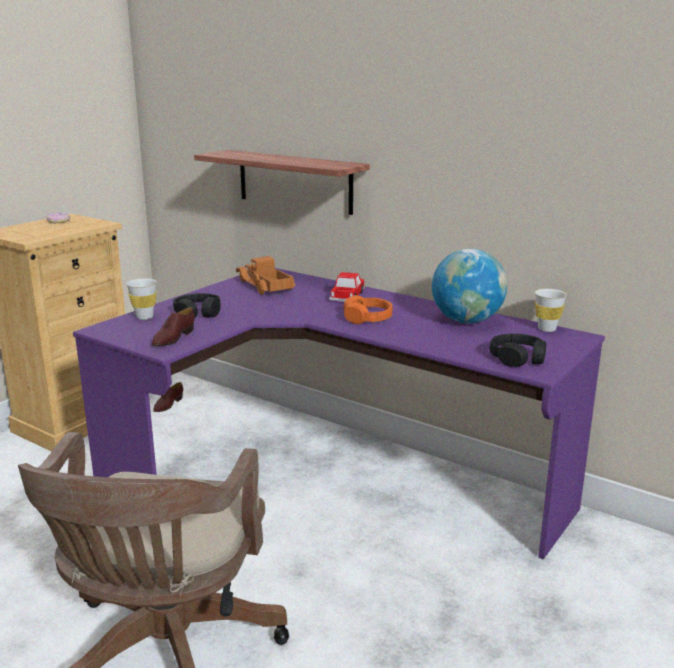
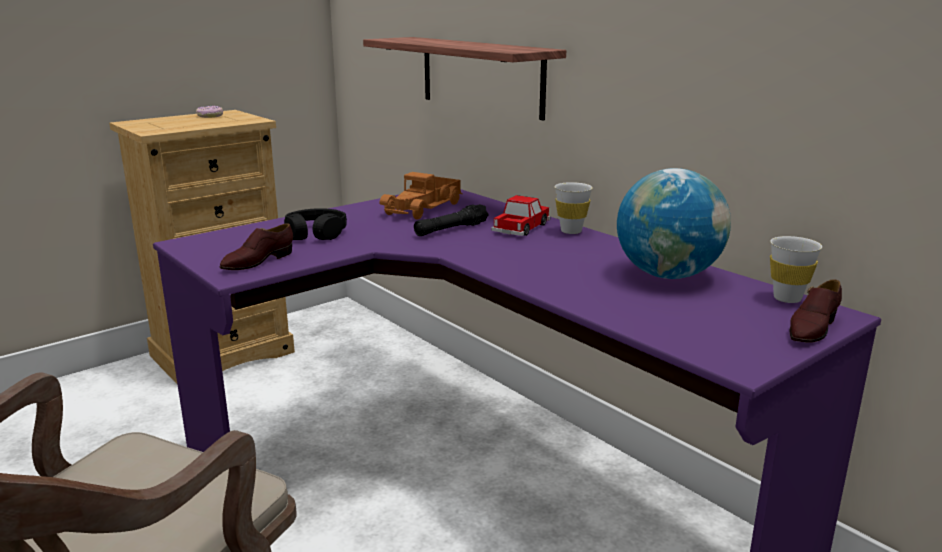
camera: 15 degrees right, 0 degrees up
white cup [126,278,157,320] -> white cup moved to [554,182,593,234]
brown shoe [153,382,183,412] -> brown shoe moved to [790,279,842,343]
toy truck [236,256,296,295] -> toy truck turned 135 degrees counterclockwise [380,172,463,220]
orange headphones [344,295,392,324] -> none
black headphones [490,334,546,367] -> none
none -> black flashlight [414,204,489,236]

